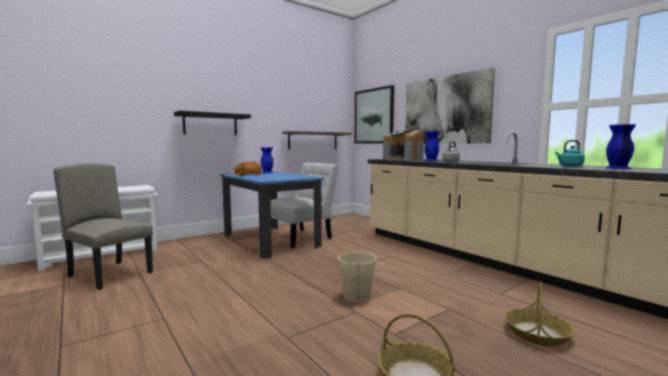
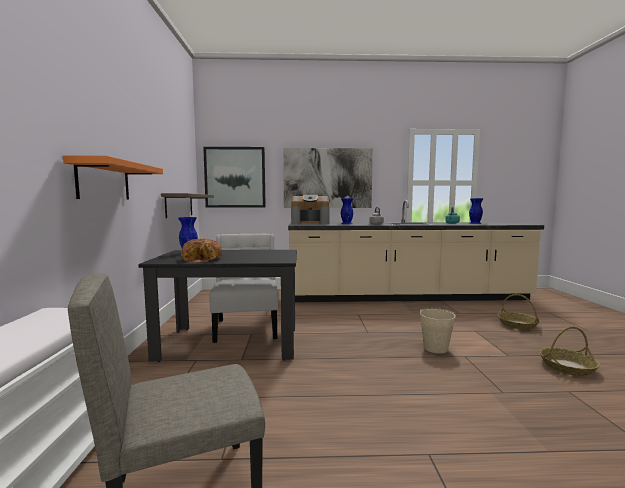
camera: 55 degrees left, 0 degrees up
black shelf [174,111,251,135] -> orange shelf [63,155,163,200]
blue dining table [220,171,324,259] -> black dining table [138,250,297,362]

